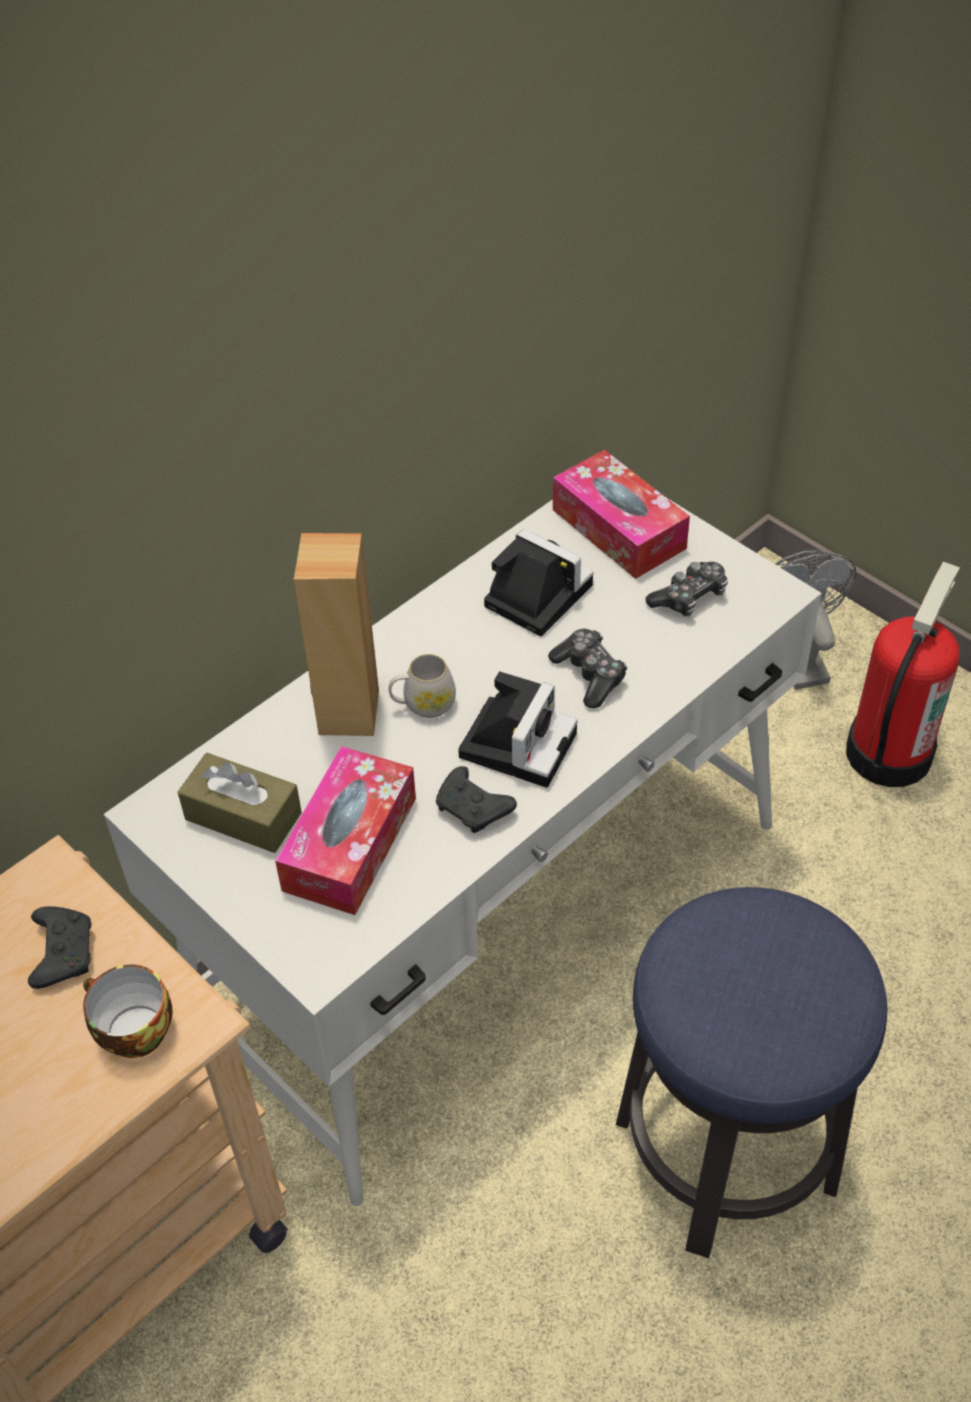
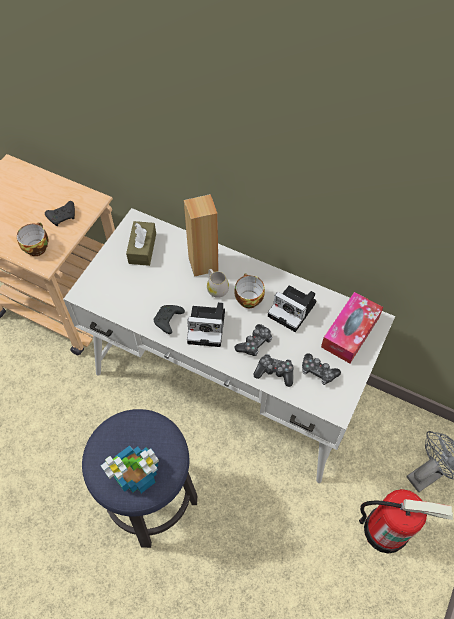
camera: 70 degrees right, 10 degrees up
tissue box [275,746,416,915] -> none
camera [484,529,593,636] -> camera turned 105 degrees clockwise [268,286,316,332]
none -> potted plant [101,445,159,493]
none -> cup [234,273,265,308]
none -> game controller [253,354,294,387]

